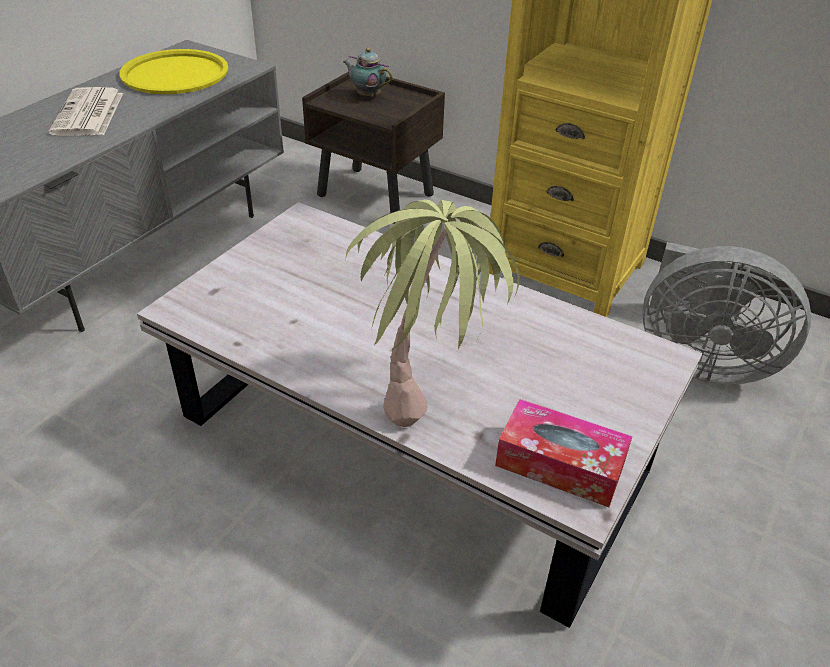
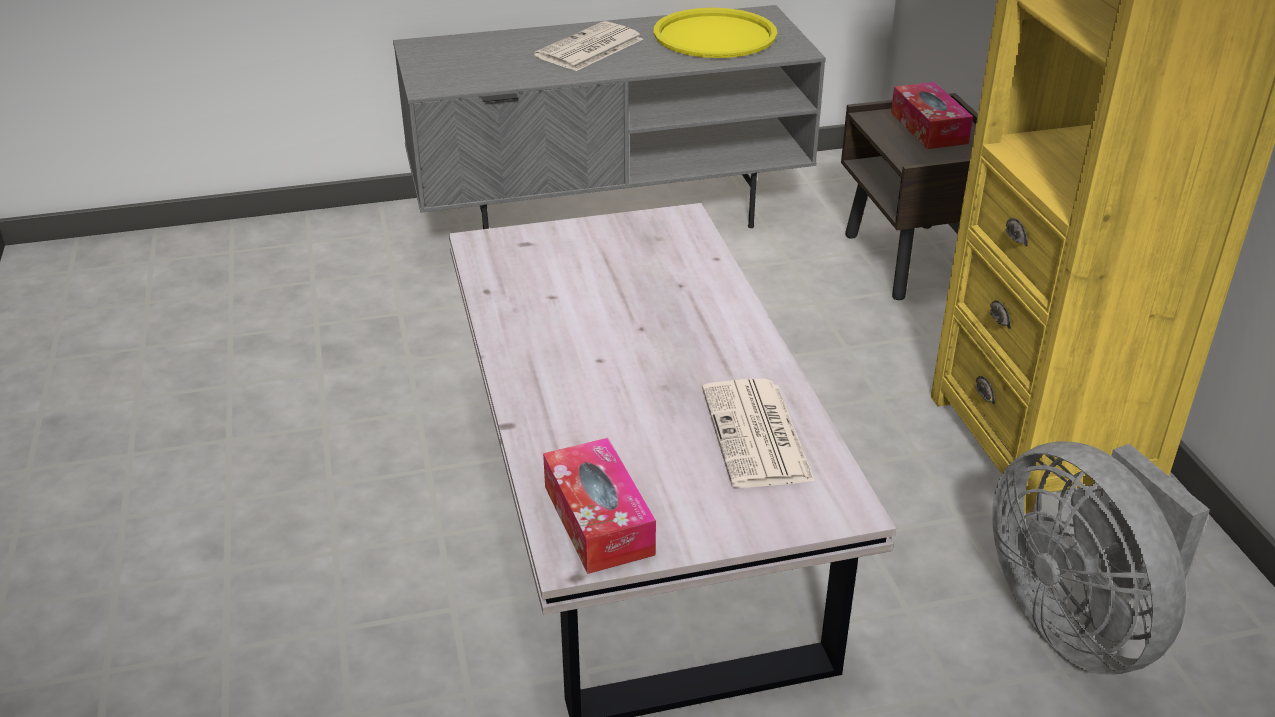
camera: 45 degrees right, 5 degrees down
teapot [343,48,393,97] -> tissue box [891,82,973,149]
potted plant [346,200,520,427] -> none
none -> newspaper [702,379,815,488]

